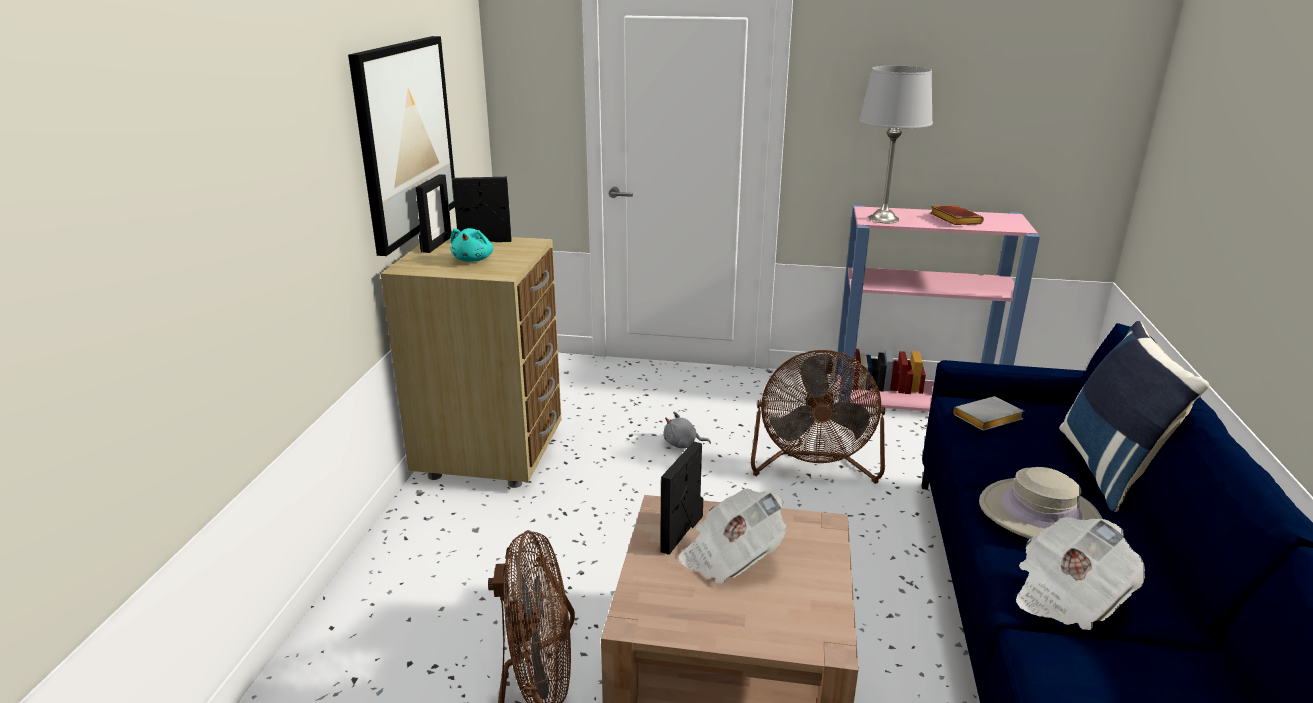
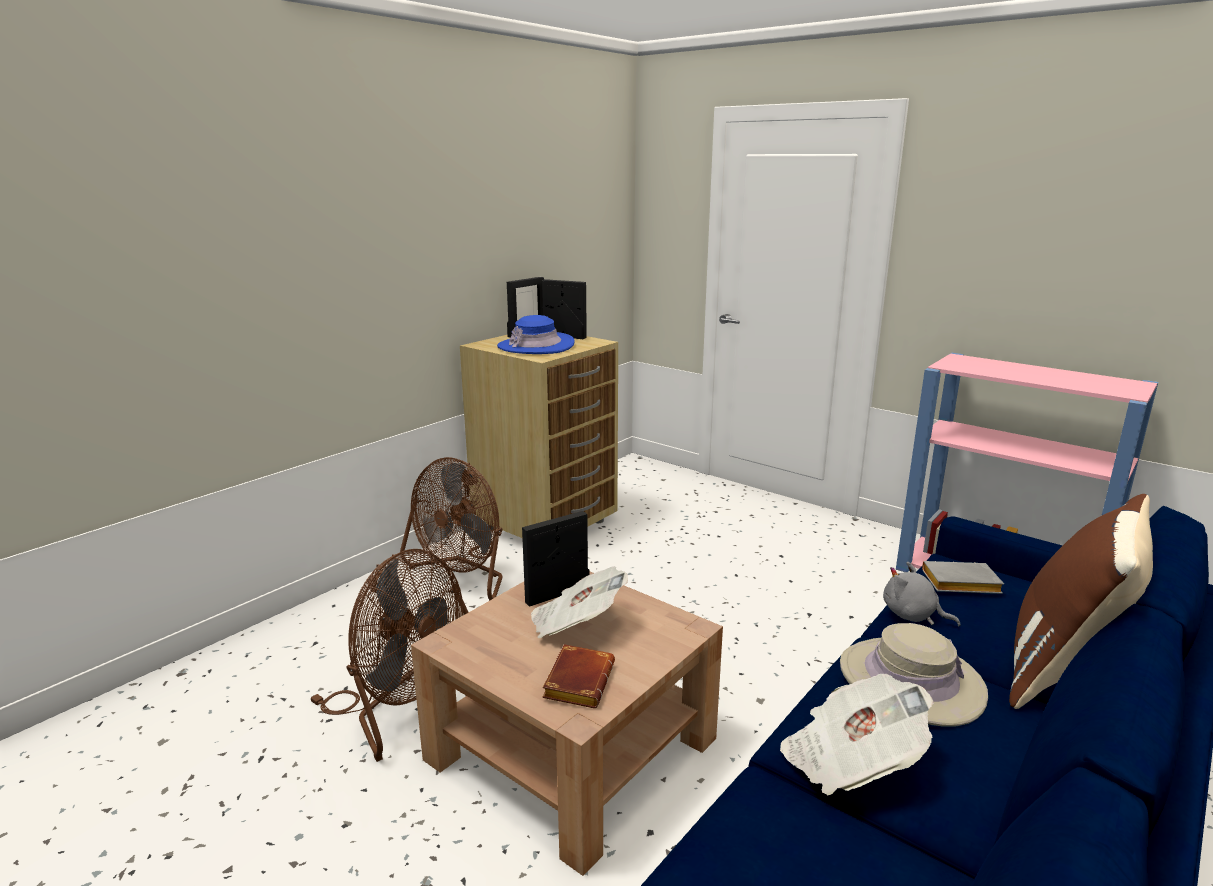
camera: 30 degrees right, 5 degrees down
picture [348,36,455,256] -> none
turquoise plush toy [451,228,493,262] -> blue hat [497,315,575,354]
grey plush toy [663,412,711,448] -> grey plush toy moved to [883,562,961,626]
brown fan [751,350,885,484] -> brown fan moved to [400,457,503,601]
grey table lamp [859,66,933,223] -> none
brown book [930,205,984,225] -> brown book moved to [542,644,615,708]
blue pillow [1059,321,1209,512] -> brown pillow [1009,494,1153,709]

